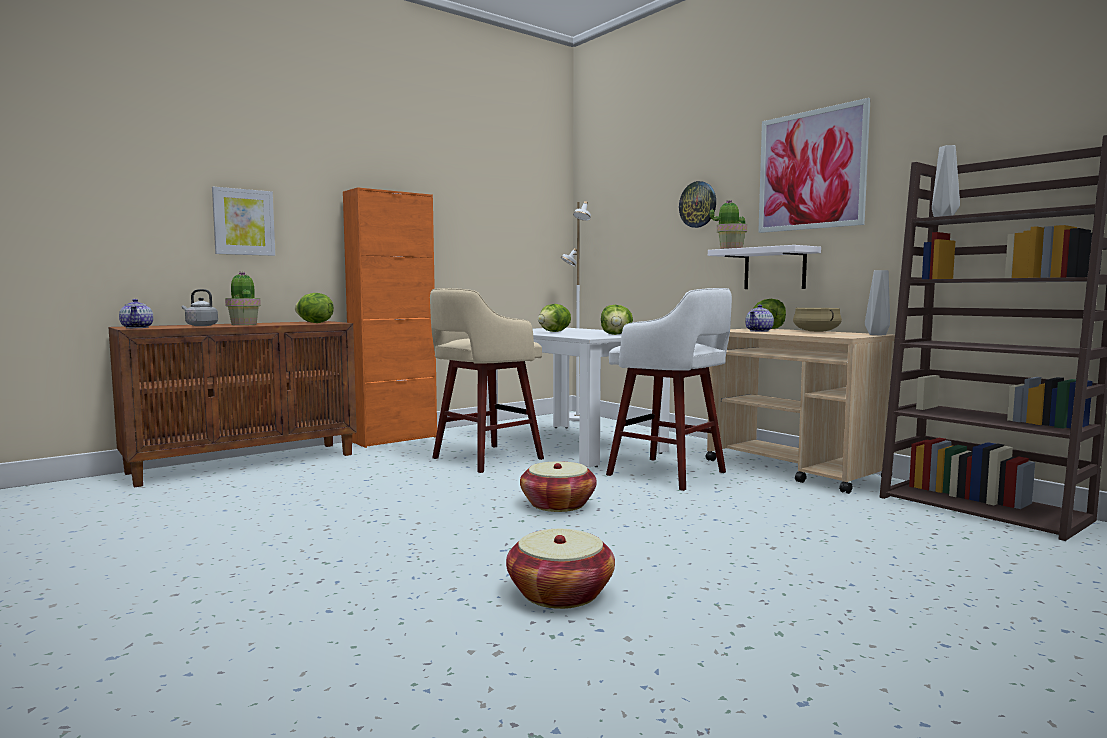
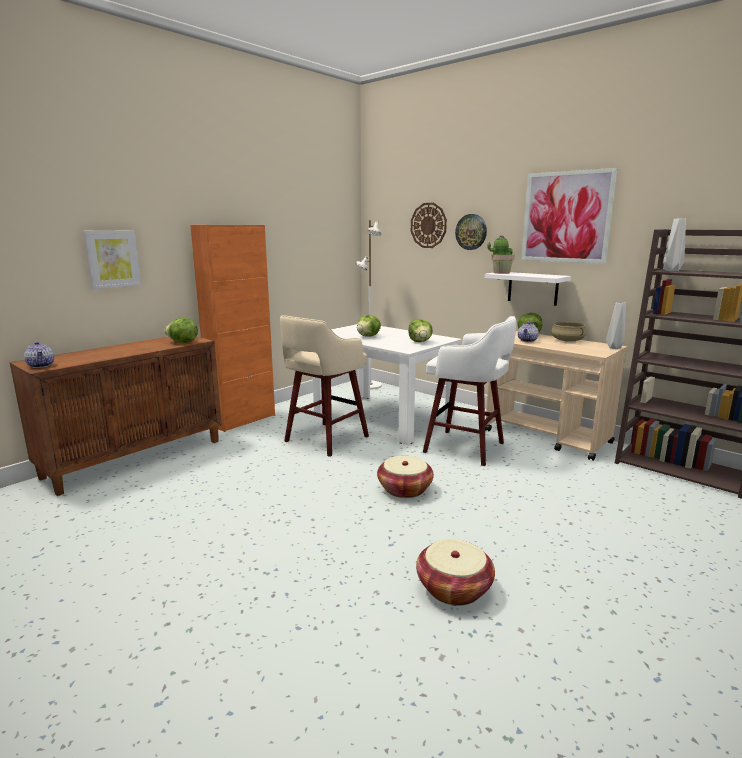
camera: 10 degrees left, 10 degrees up
grey kettle [182,289,218,326] -> none
potted plant [225,272,261,325] -> none
none -> wall clock [411,203,447,248]

